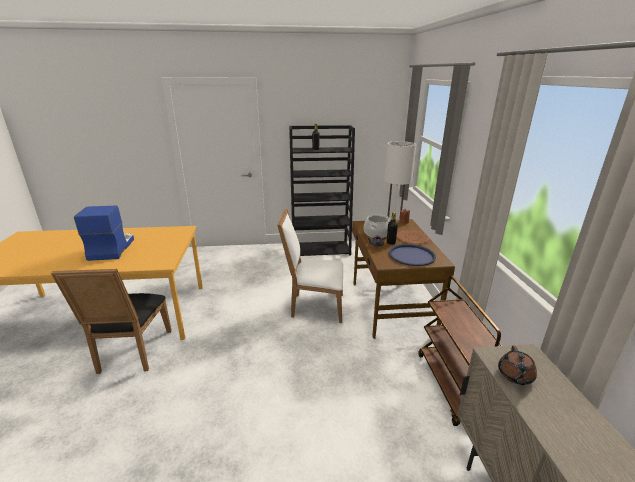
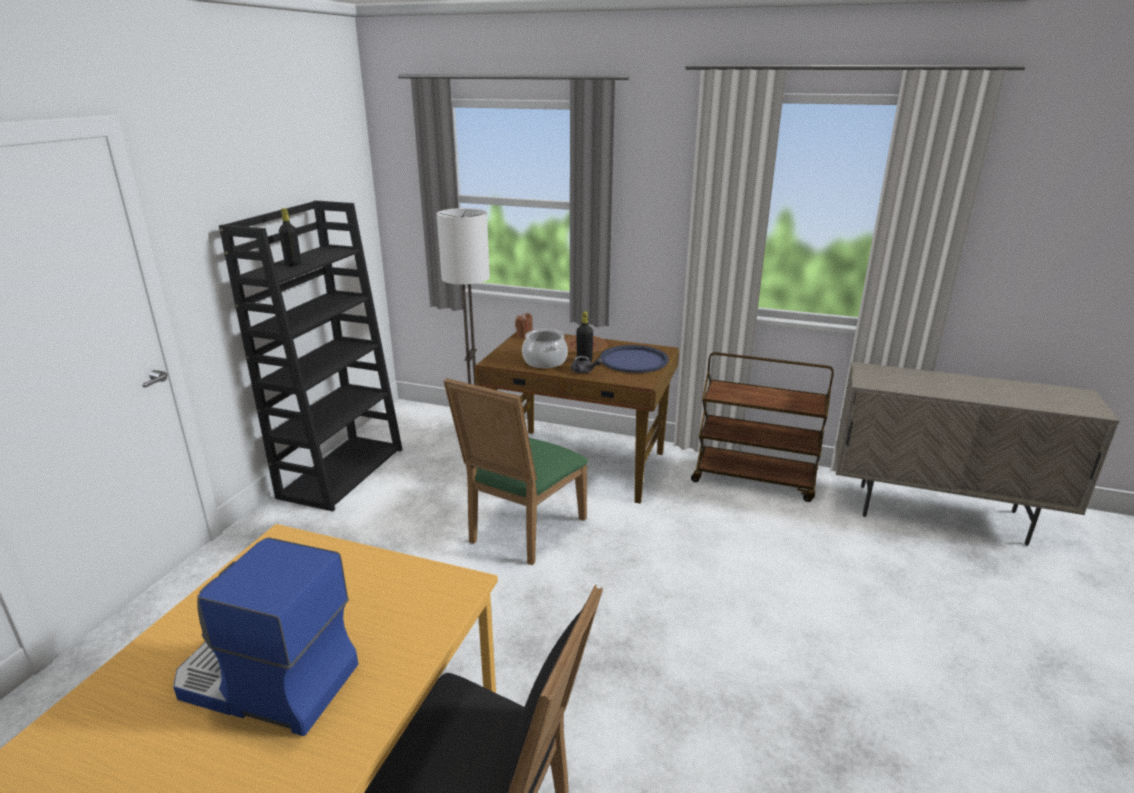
camera: 65 degrees left, 0 degrees up
white chair [277,209,343,323] -> green chair [443,378,588,565]
brown teapot [498,345,537,385] -> none

